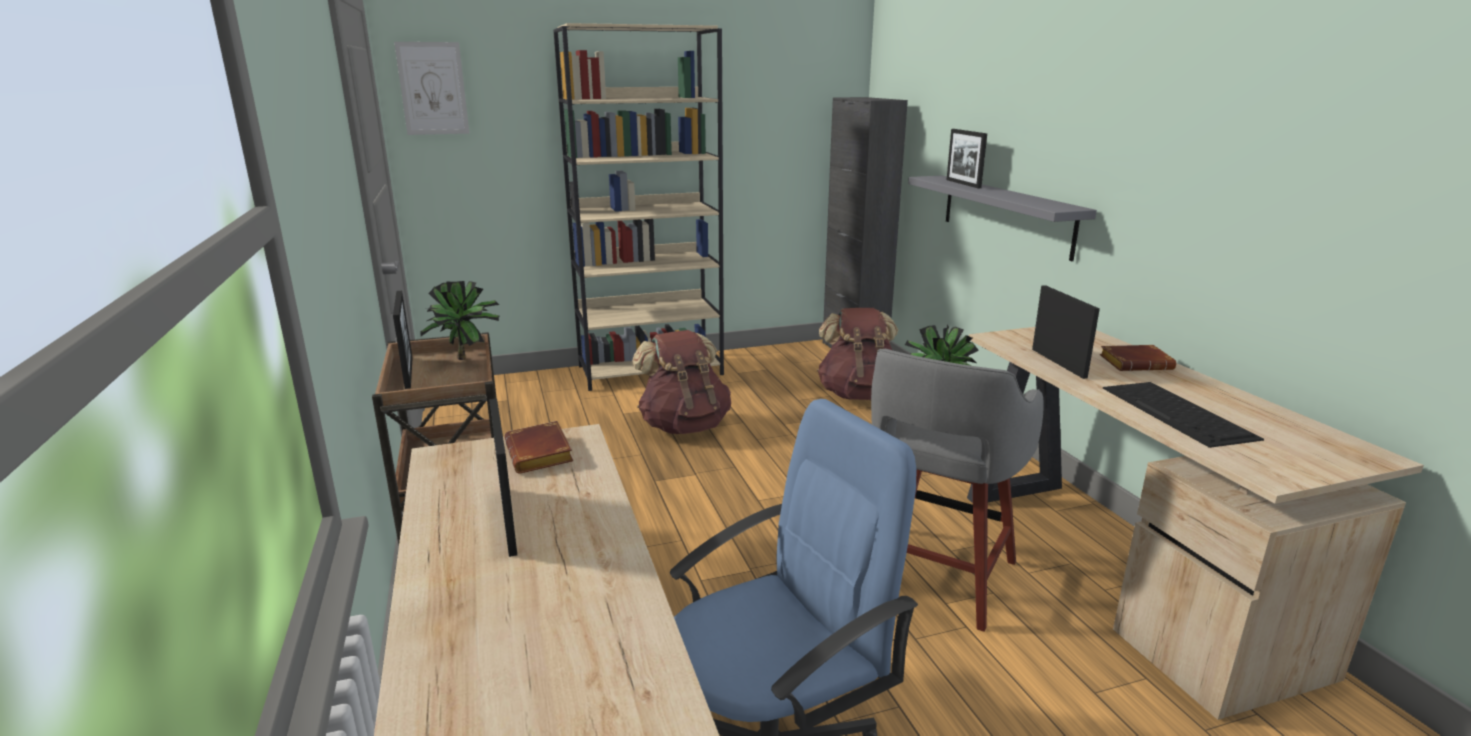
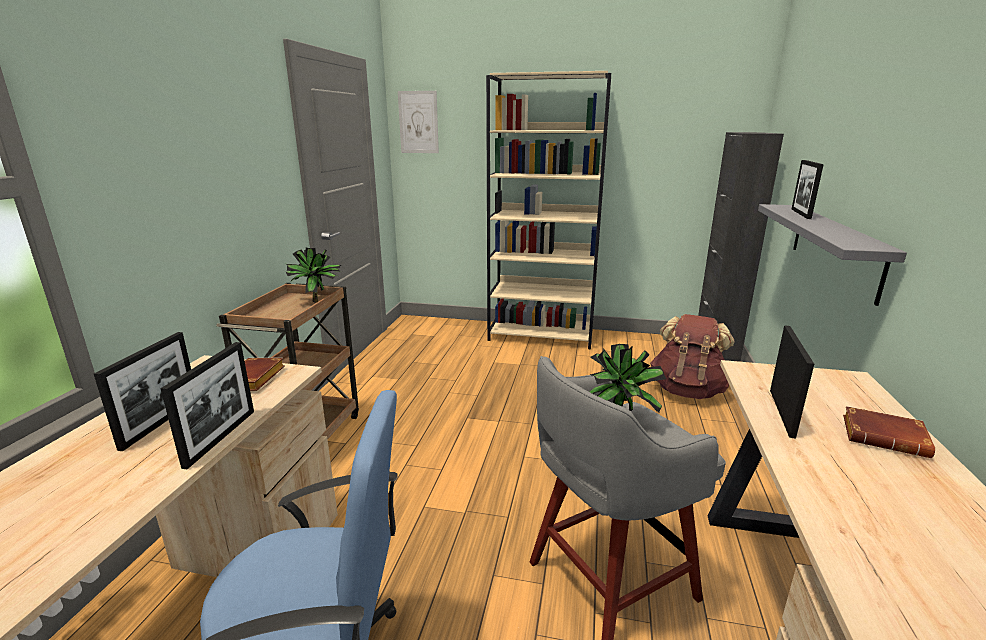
camera: 30 degrees right, 0 degrees up
picture frame [393,291,413,389] -> picture frame moved to [161,342,254,469]
brown backpack [632,330,731,434] -> none
keyboard [1103,382,1264,448] -> none

